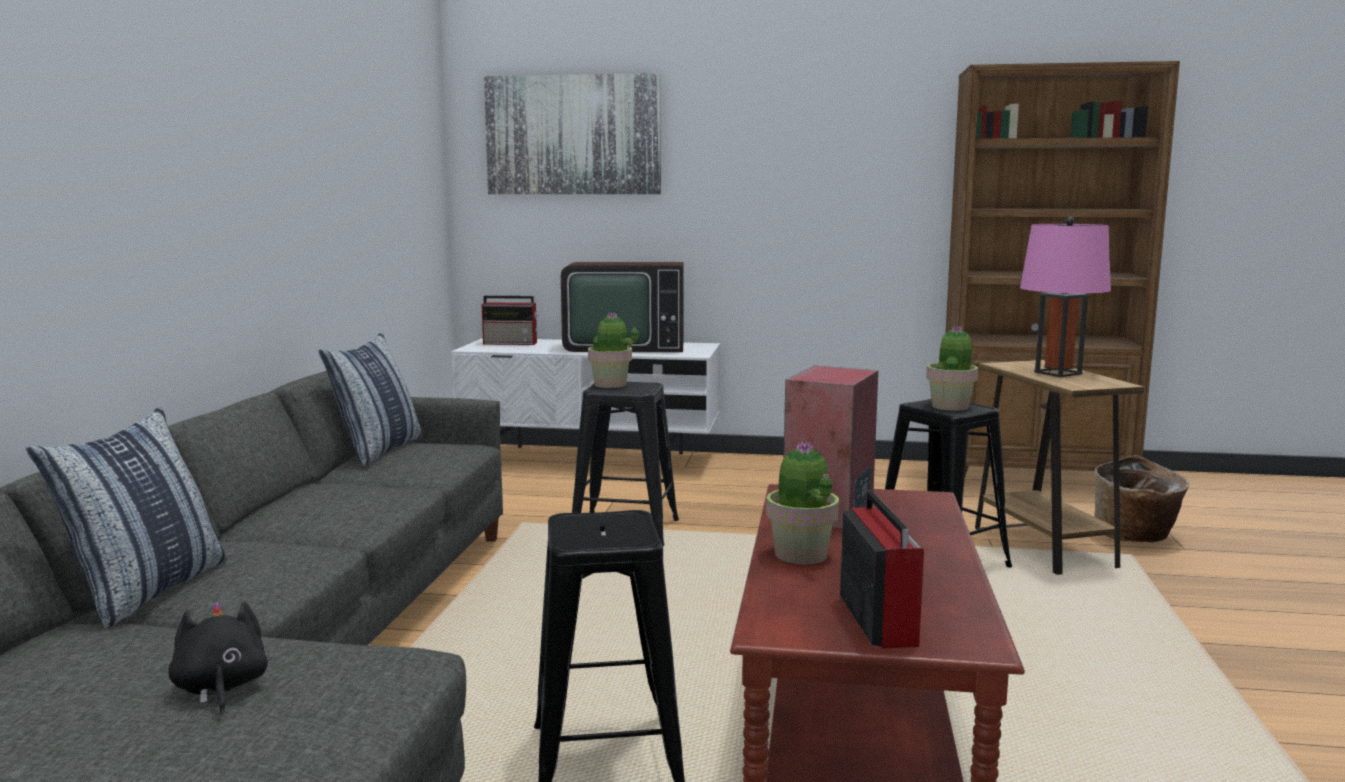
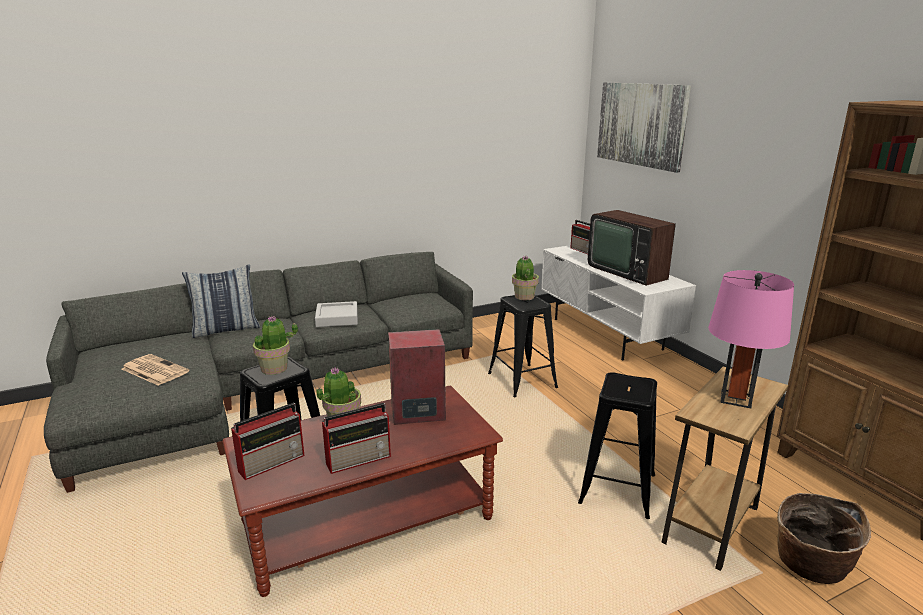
camera: 55 degrees right, 10 degrees up
black plush toy [168,601,268,714] -> newspaper [122,354,189,386]
pillow [319,333,423,466] -> none
potted plant [926,325,978,411] -> potted plant moved to [253,316,298,375]
none -> grey tray [315,301,358,327]
none -> radio [322,403,391,474]

